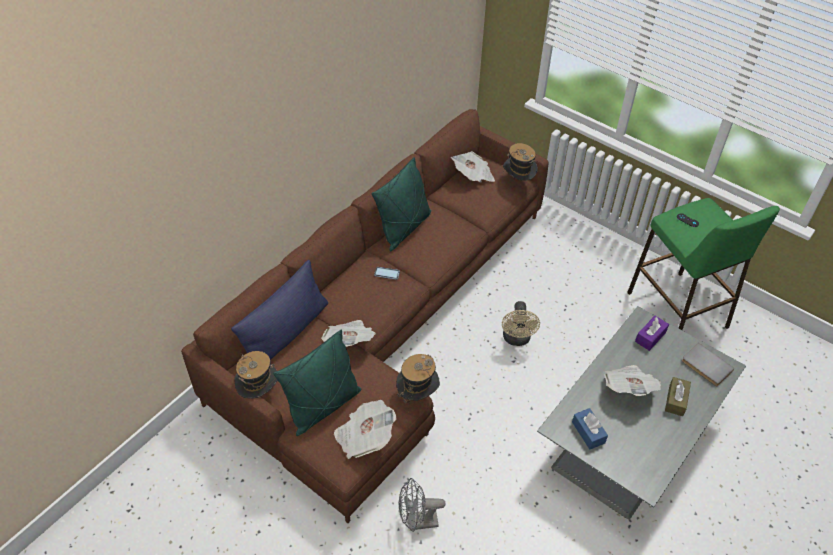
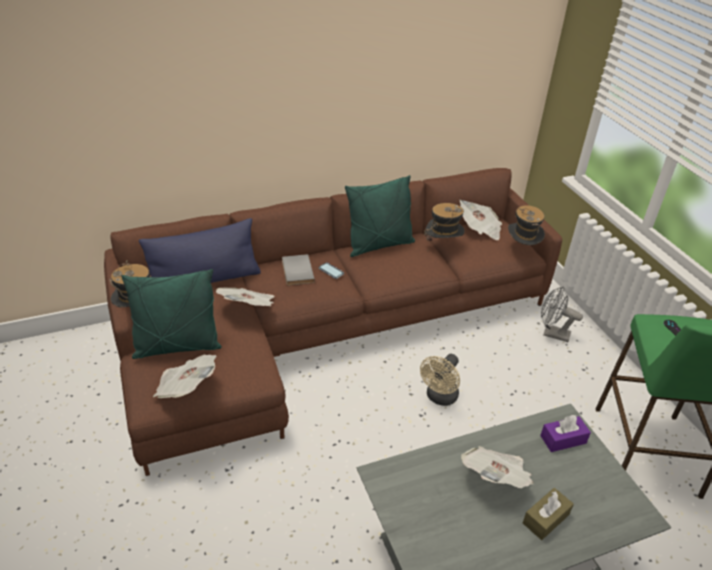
camera: 30 degrees right, 10 degrees down
hat [396,354,440,412] -> hat moved to [424,203,465,247]
grey fan [399,478,446,532] -> grey fan moved to [541,286,583,342]
blue tissue box [572,408,608,449] -> none
grey book [682,343,735,386] -> grey book moved to [282,254,315,285]

